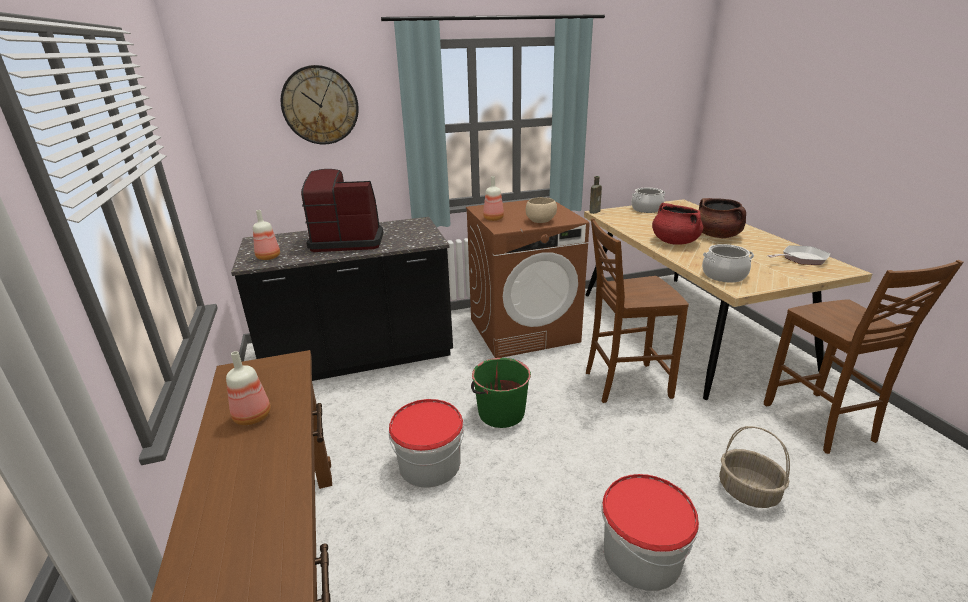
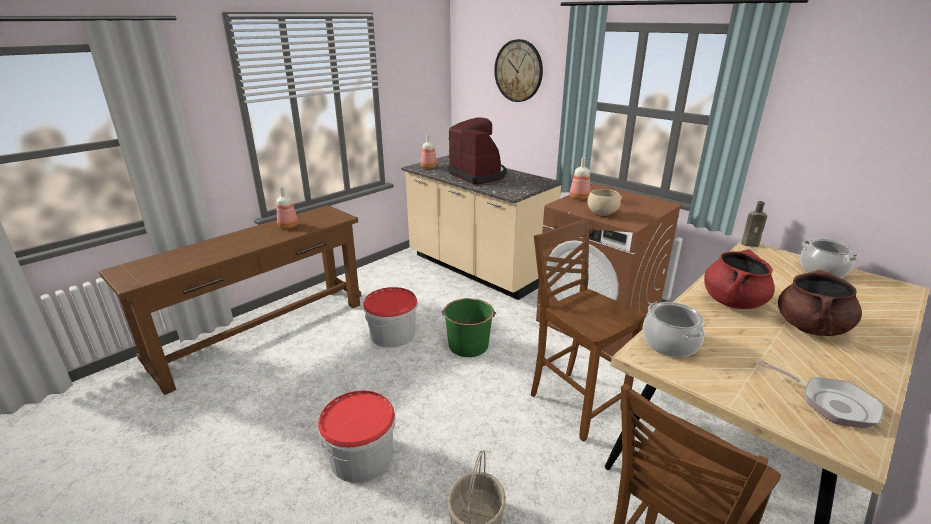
camera: 60 degrees right, 0 degrees up
black counter [231,217,453,381] -> beige counter [401,155,562,300]

